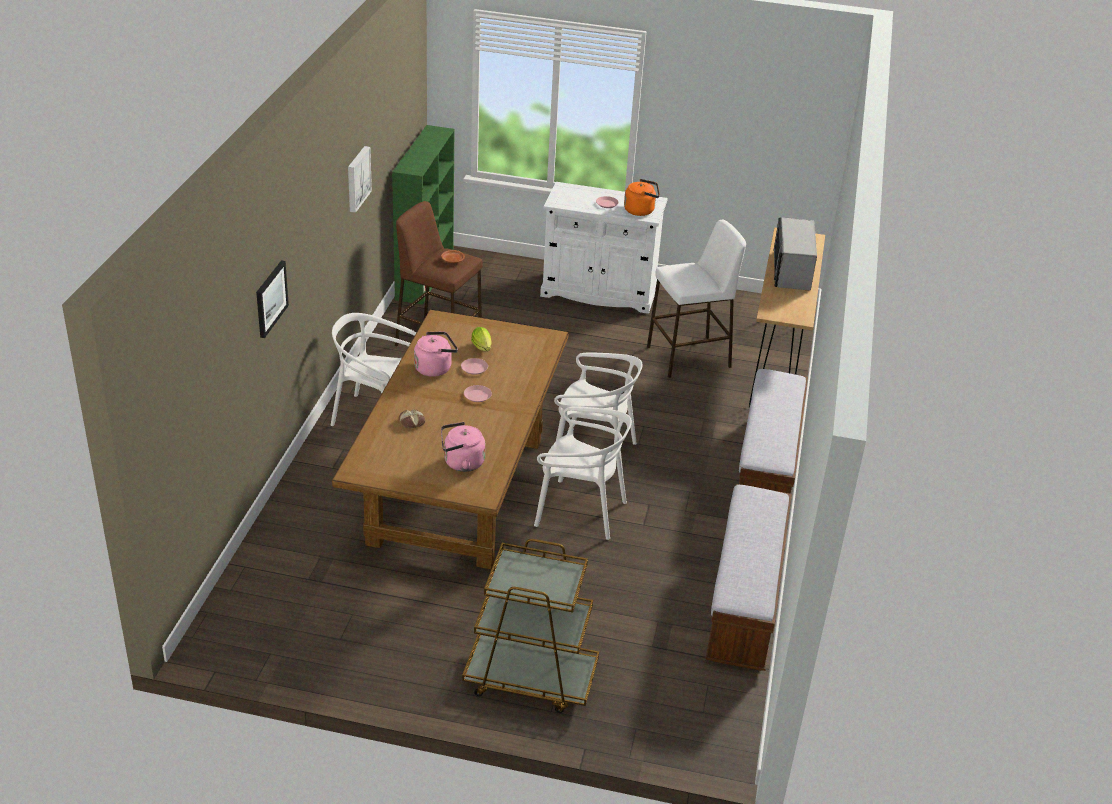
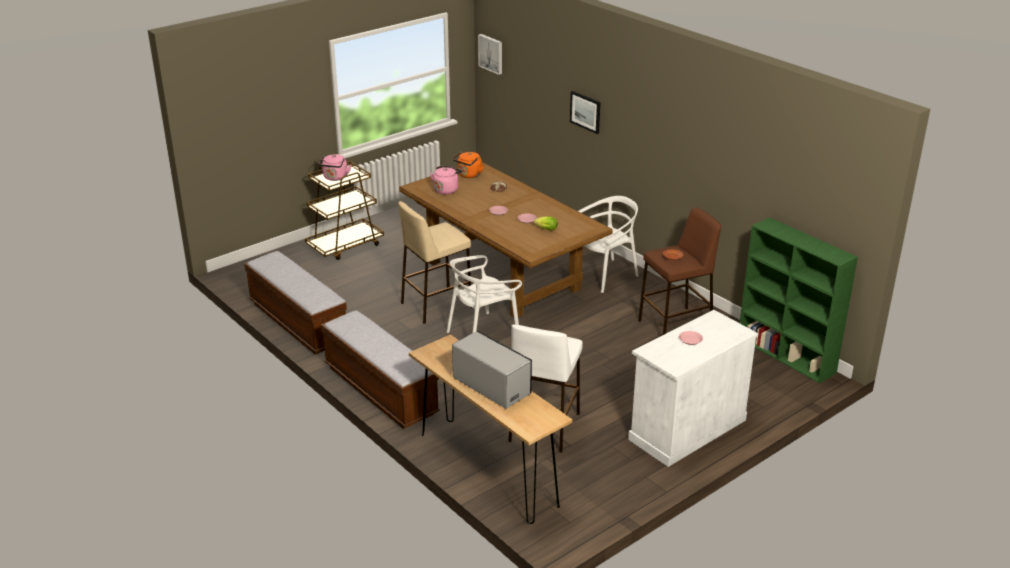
camera: 130 degrees right, 5 degrees down
picture [348,146,372,213] -> picture moved to [478,34,502,75]
pink kettle [414,332,458,377] -> pink kettle moved to [319,154,352,181]
white chair [534,406,632,540] -> beige stool [398,201,472,324]
orange kettle [624,179,660,216] -> orange kettle moved to [453,152,484,178]

